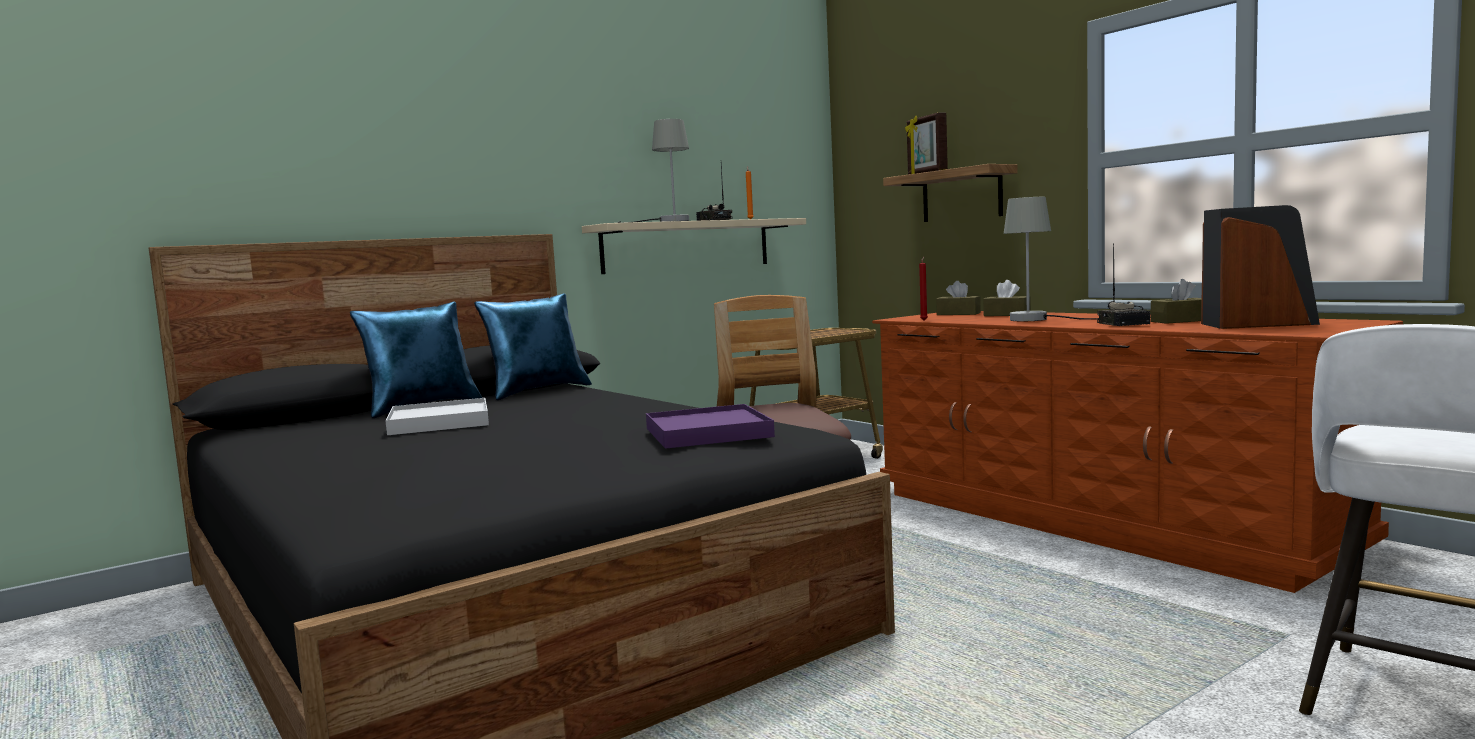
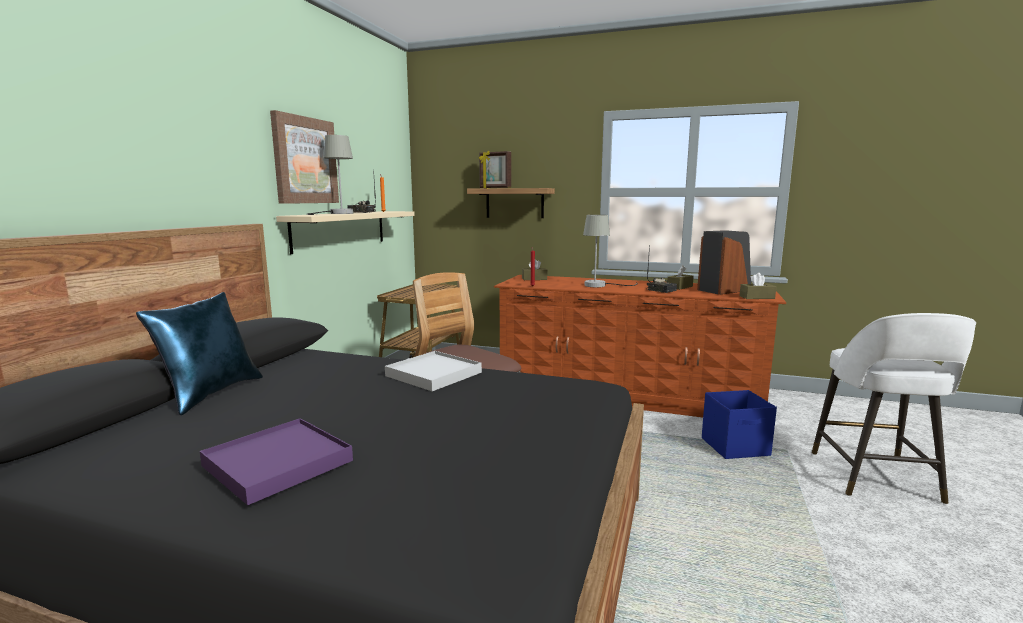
camera: 35 degrees left, 5 degrees up
white tray [385,398,489,435] -> white tray moved to [385,351,482,391]
blue pillow [474,293,592,400] -> none
purple tray [646,404,775,449] -> purple tray moved to [200,418,353,505]
brown tissue box [983,280,1031,316] -> brown tissue box moved to [740,273,776,299]
none -> picture [270,110,339,204]
none -> blue storage box [702,390,777,459]

